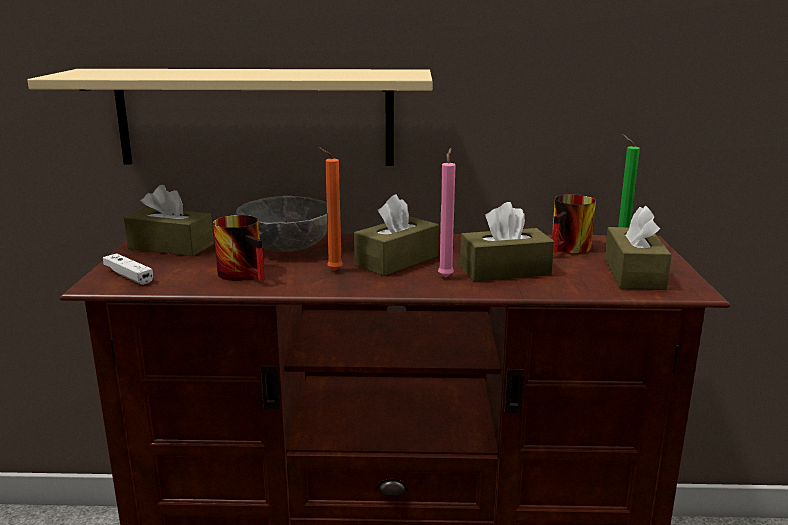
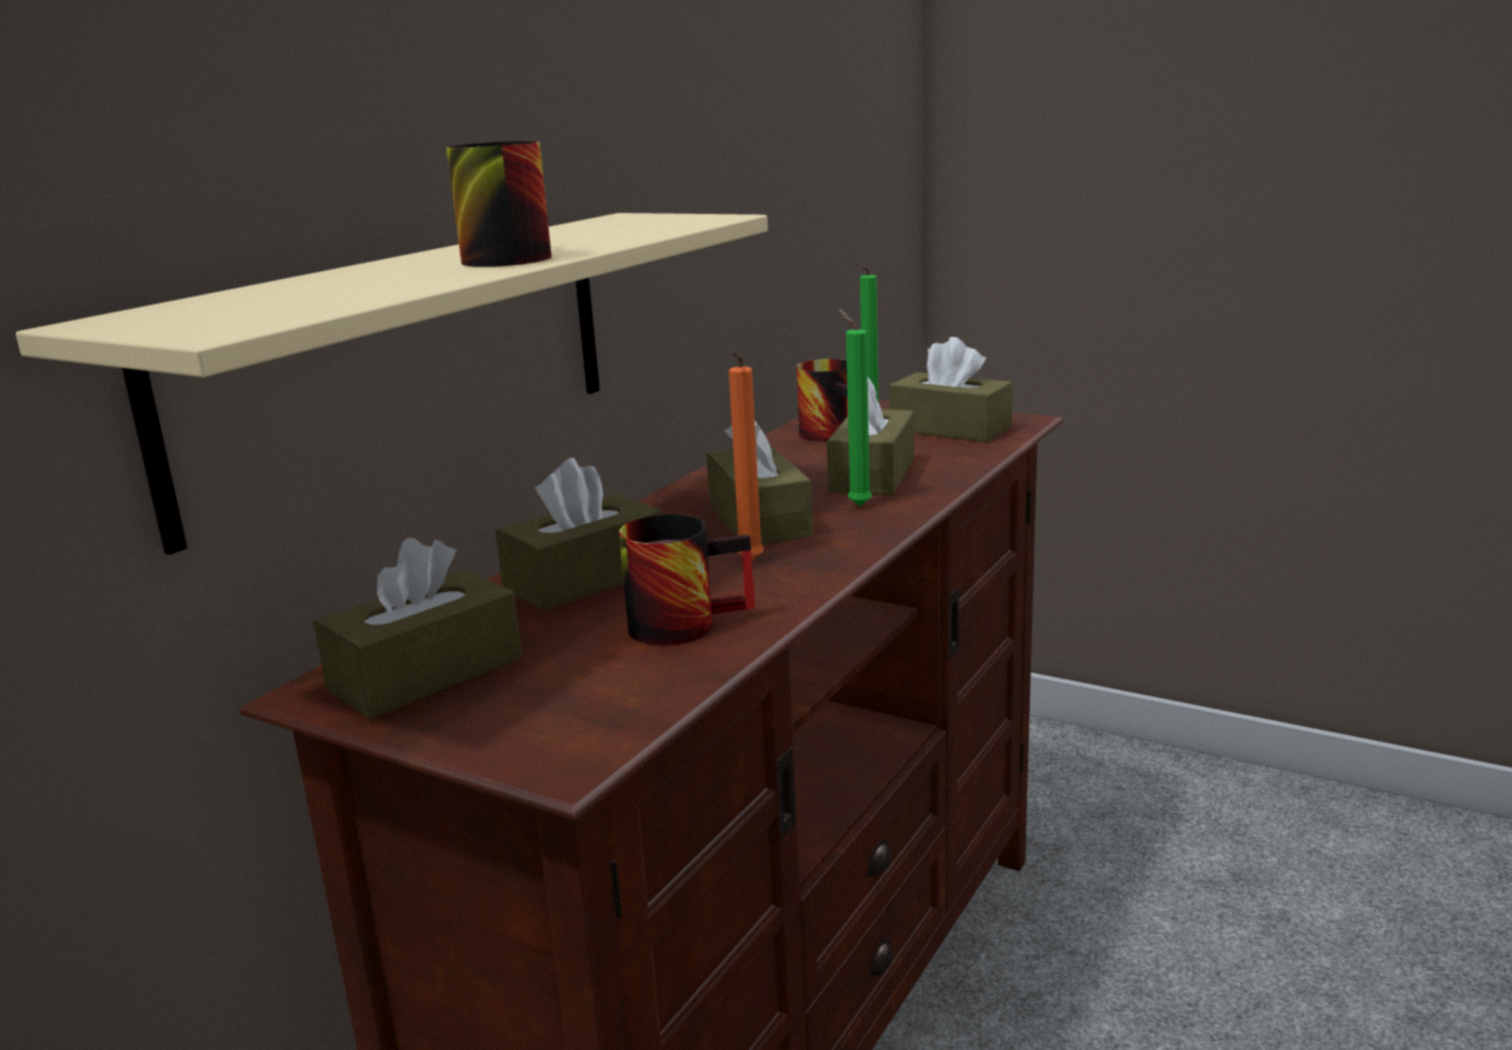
camera: 60 degrees left, 0 degrees up
white game controller [103,253,153,285] -> none
grey bowl [236,196,328,252] -> brown tissue box [495,458,661,611]
pink candle [438,148,455,278] -> green candle [838,309,872,506]
none -> mug [446,141,552,267]

